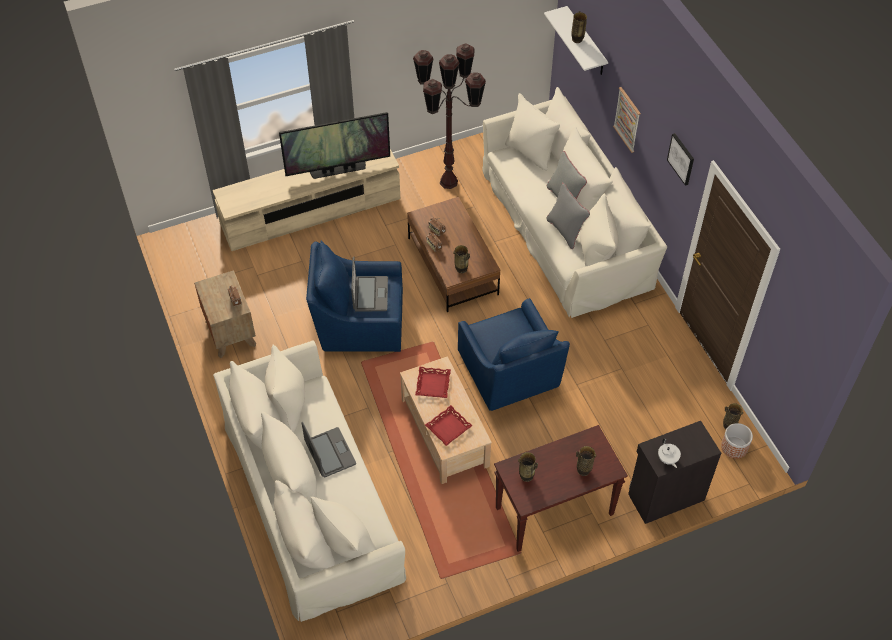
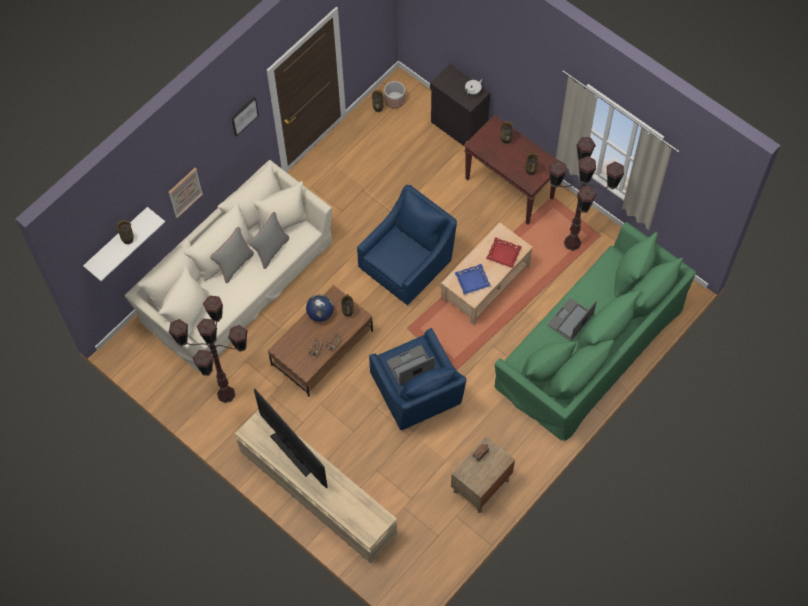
camera: 115 degrees left, 10 degrees up
beige sofa [213,340,406,622] -> green sofa [495,222,696,441]
red tray [415,367,451,398] -> blue tray [455,264,491,295]
none -> globe [306,294,334,322]
none -> brown floor lamp [549,137,624,251]

